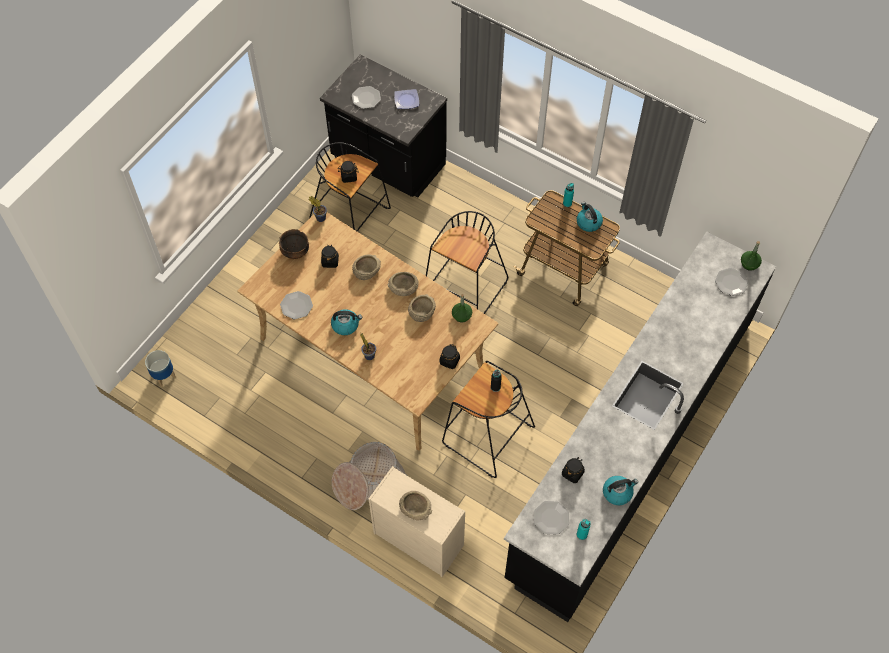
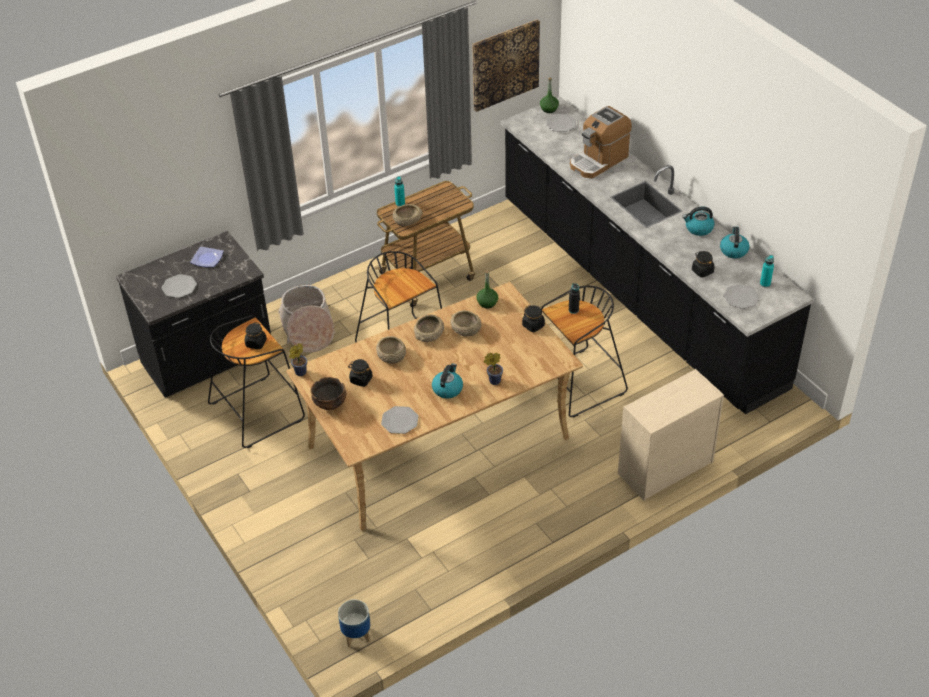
camera: 65 degrees left, 15 degrees down
basket [332,442,409,510] -> basket moved to [278,285,335,353]
beige bowl [399,491,432,521] -> beige bowl moved to [393,204,423,226]
kettle [577,202,603,232] -> kettle moved to [682,207,714,236]
none -> picture [472,19,540,112]
none -> coffee machine [570,106,632,178]

